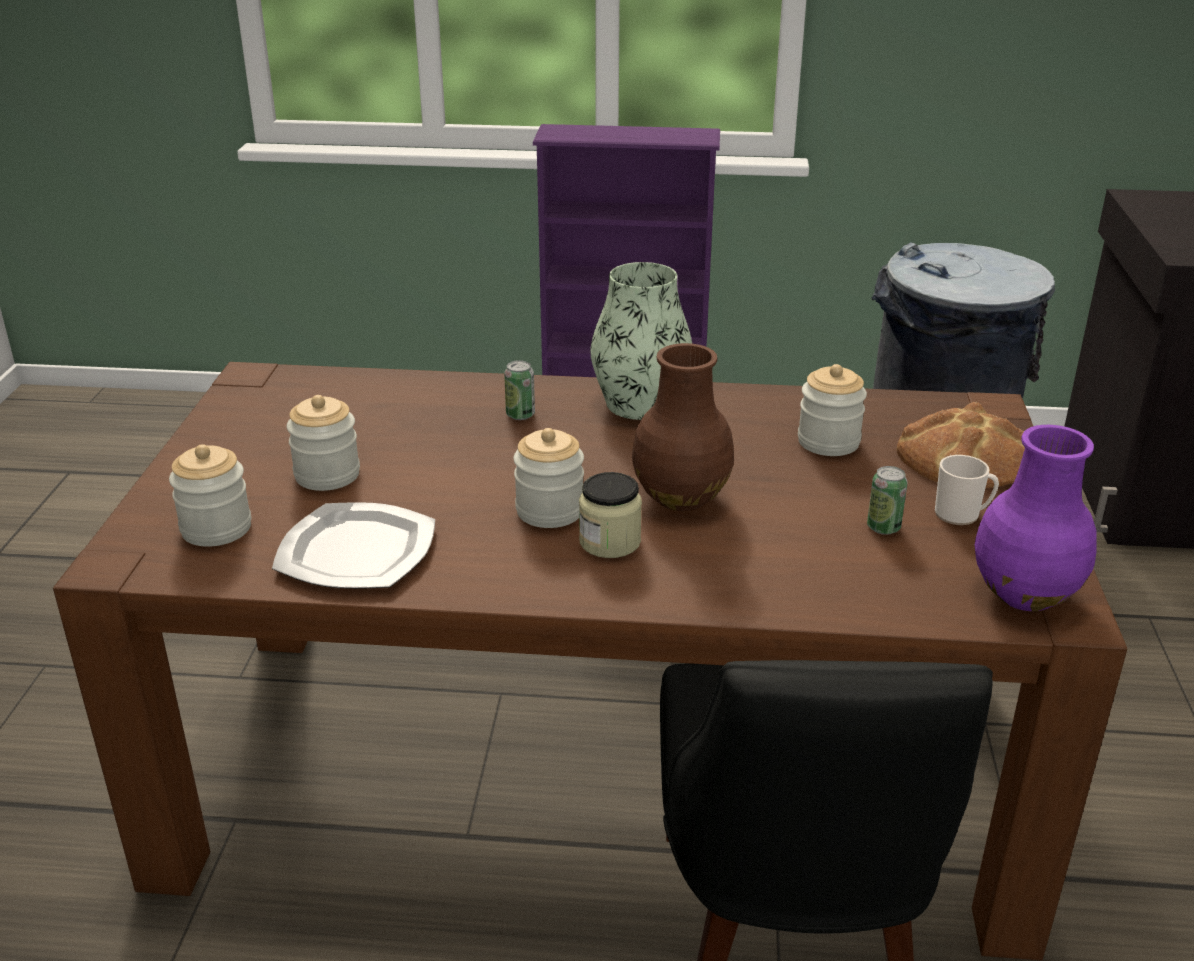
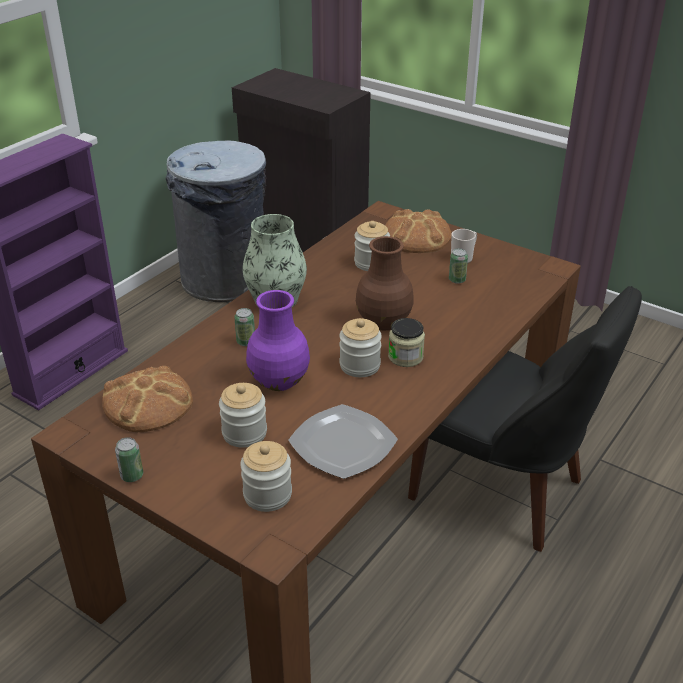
camera: 60 degrees left, 5 degrees up
purple vase [975,425,1097,611] -> purple vase moved to [246,290,310,391]
none -> bread [102,365,193,432]
none -> can [115,437,143,482]

